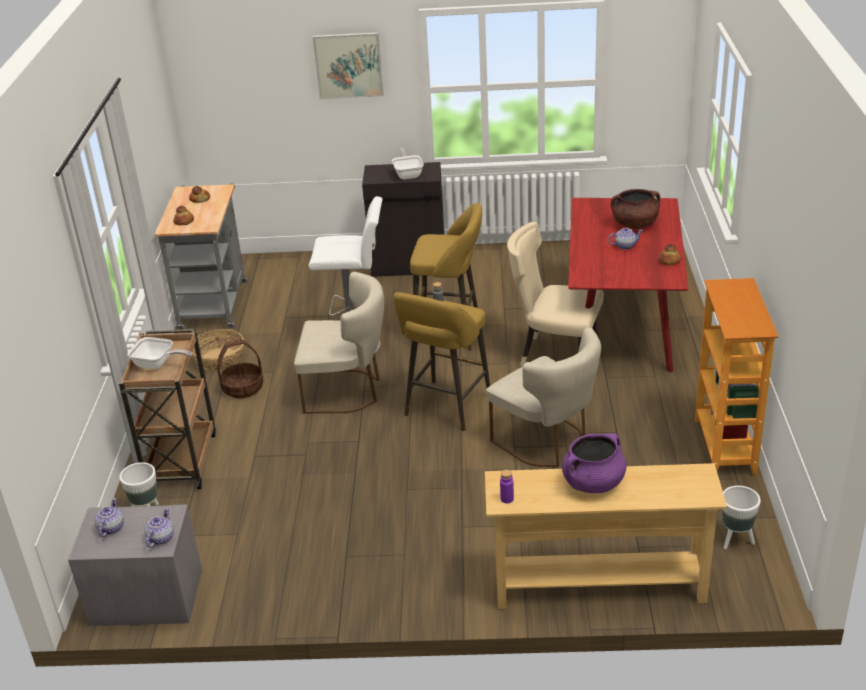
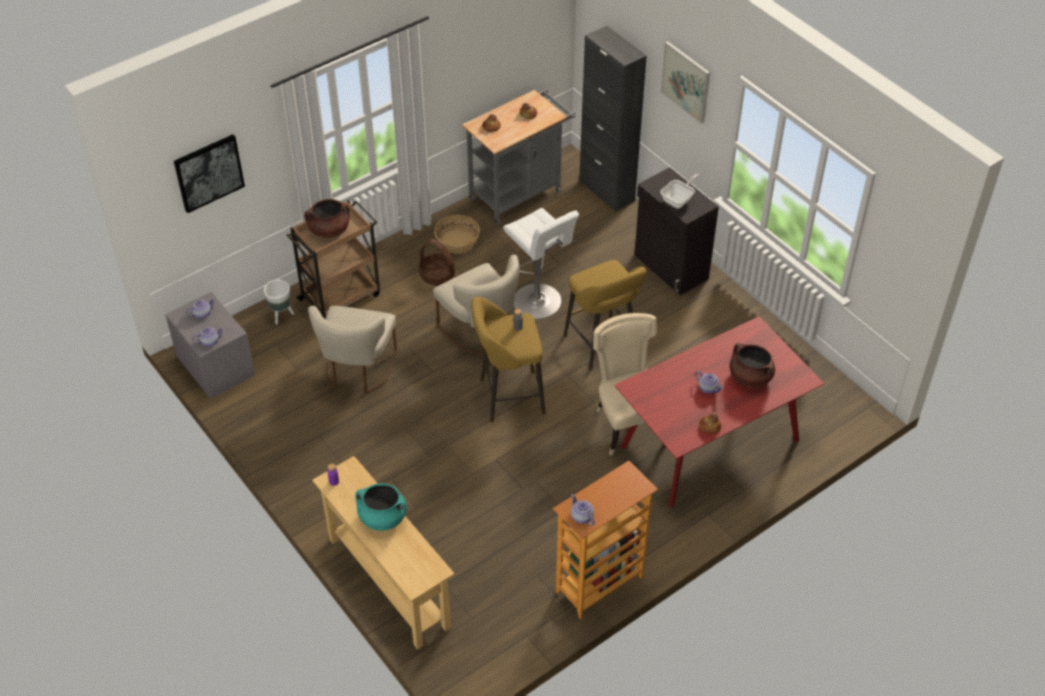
camera: 50 degrees right, 15 degrees up
frying pan [128,337,192,369] -> brown cooking pot [304,199,350,238]
beige chair [486,327,601,467] -> beige chair moved to [308,306,397,394]
purple cooking pot [562,433,626,493] -> turquoise cooking pot [355,483,407,531]
white planter [722,486,761,549] -> none
none -> picture [174,134,245,213]
none -> teapot [571,494,595,526]
none -> black cabinet [579,25,647,212]

